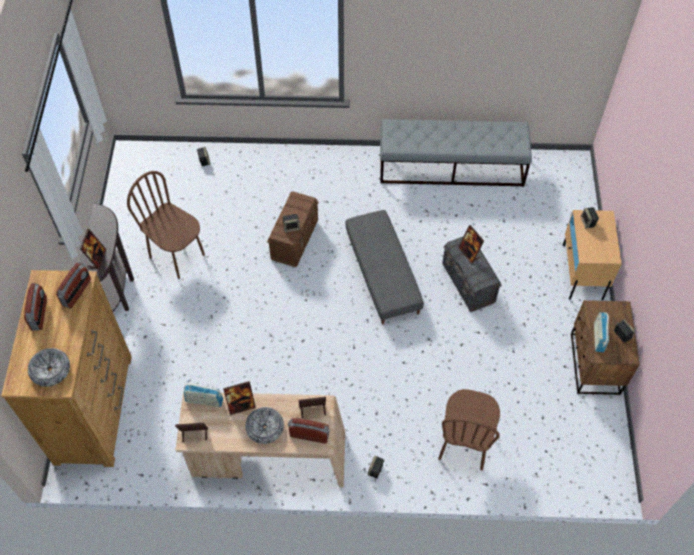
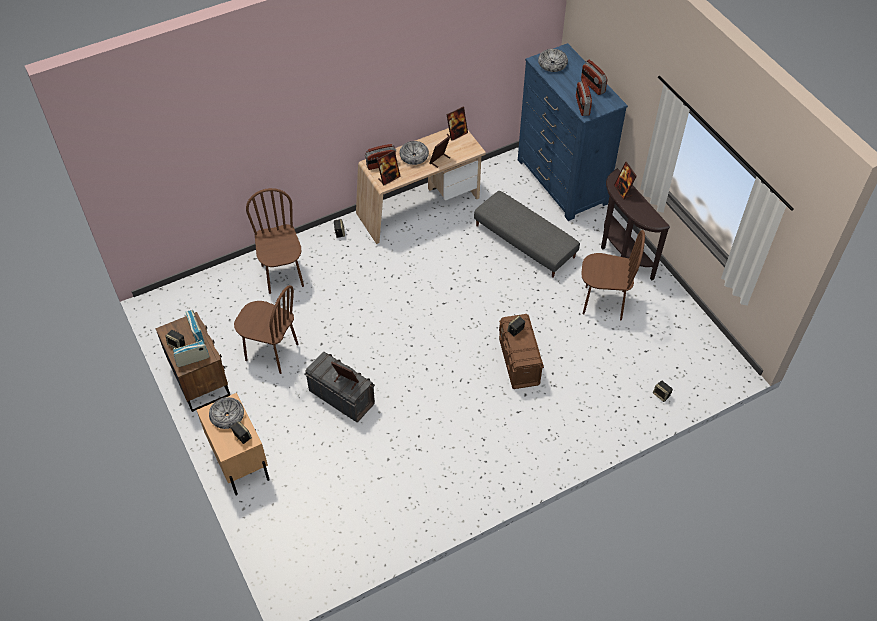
camera: 150 degrees right, 5 degrees down
brown dresser [1,270,132,467] -> blue dresser [518,43,628,221]
radio [184,384,223,407] -> radio moved to [173,340,209,367]
grey ottoman [345,210,424,324] -> grey ottoman moved to [474,191,580,278]
grey bench [380,119,532,187] -> none
none -> bowl [209,397,244,429]
none -> brown chair [234,285,298,374]

